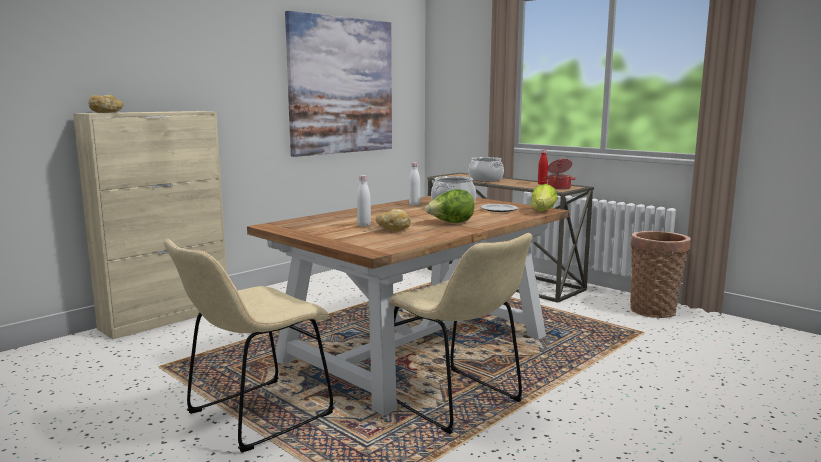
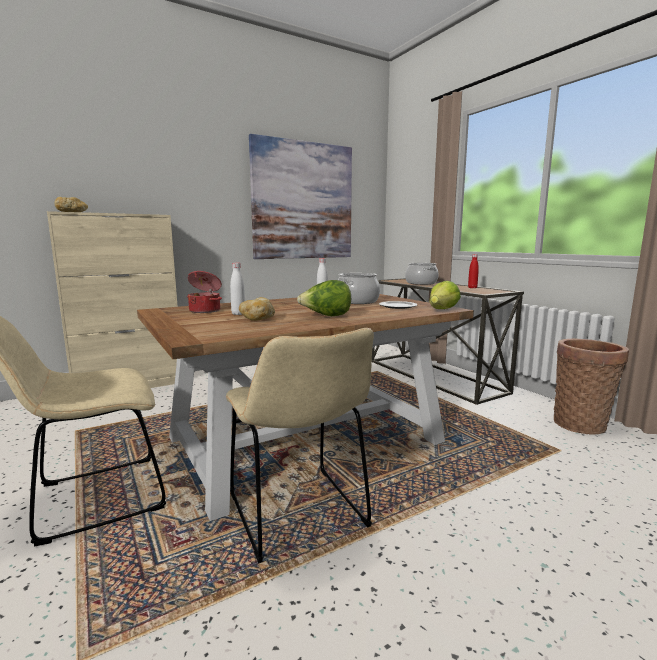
camera: 15 degrees right, 0 degrees up
cooking pot [543,159,576,190] -> cooking pot moved to [187,271,222,313]

